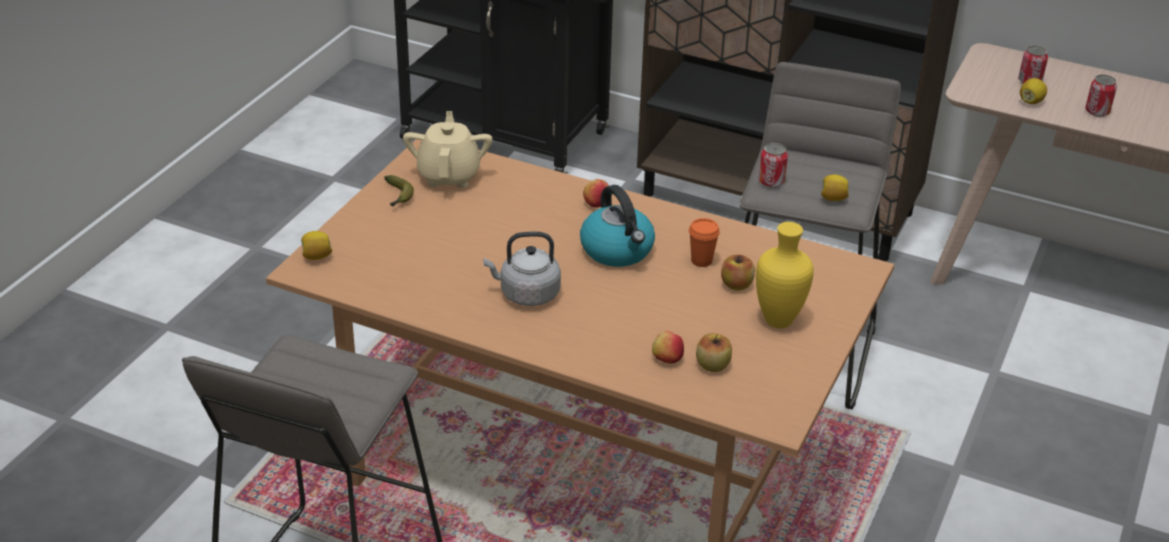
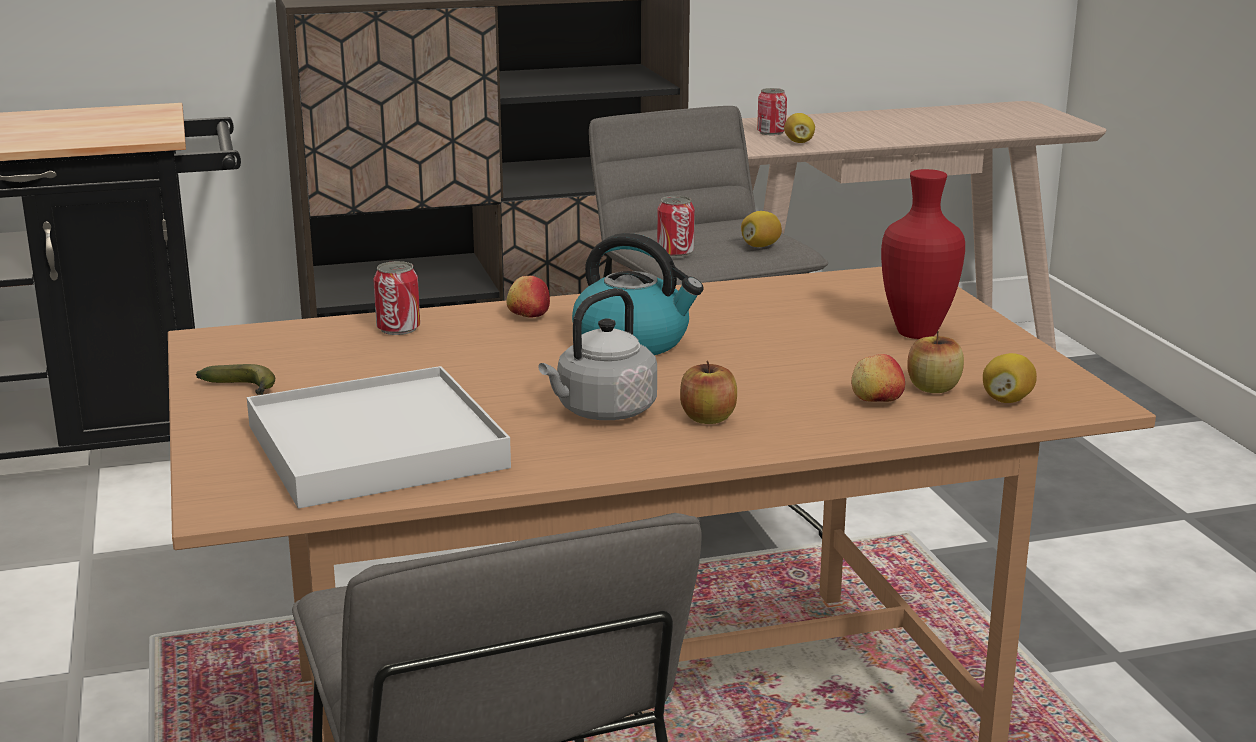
camera: 40 degrees left, 15 degrees down
lemon [301,231,332,260] -> lemon moved to [983,353,1037,403]
beige teapot [403,111,492,188] -> none
orange cup [689,218,720,267] -> none
apple [721,255,755,291] -> apple moved to [680,360,737,424]
yellow vase [756,222,814,328] -> red vase [881,169,965,339]
can [1085,74,1117,117] -> can moved to [373,261,420,335]
none -> white tray [247,366,511,509]

